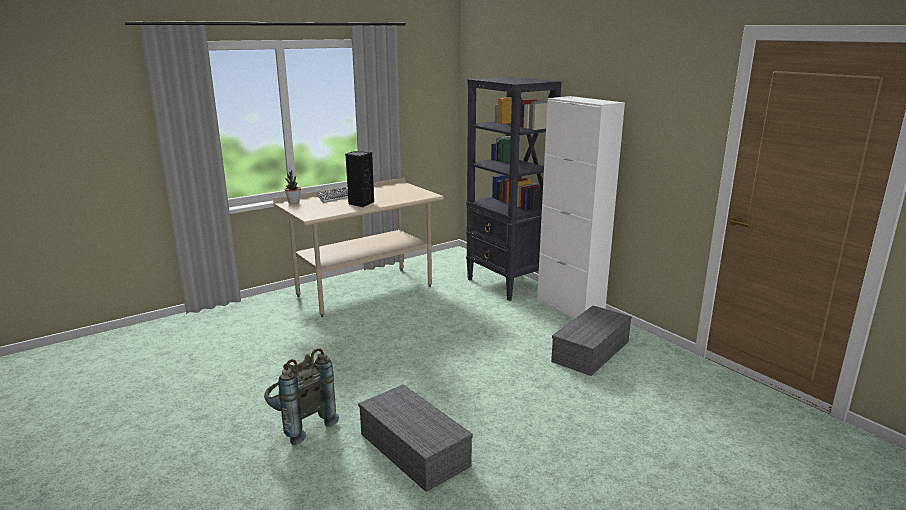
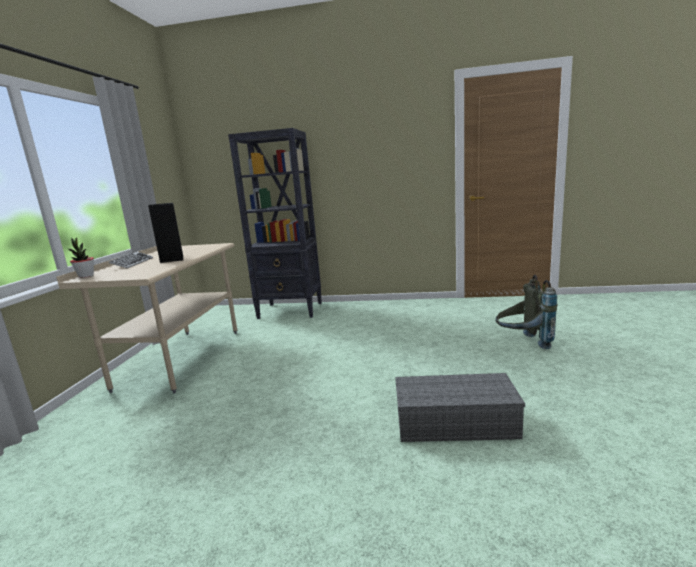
camera: 45 degrees left, 5 degrees down
grey backpack [264,348,339,445] -> grey backpack moved to [495,274,557,349]
white cabinet [537,96,625,318] -> none
grey storage box [551,306,632,376] -> none

